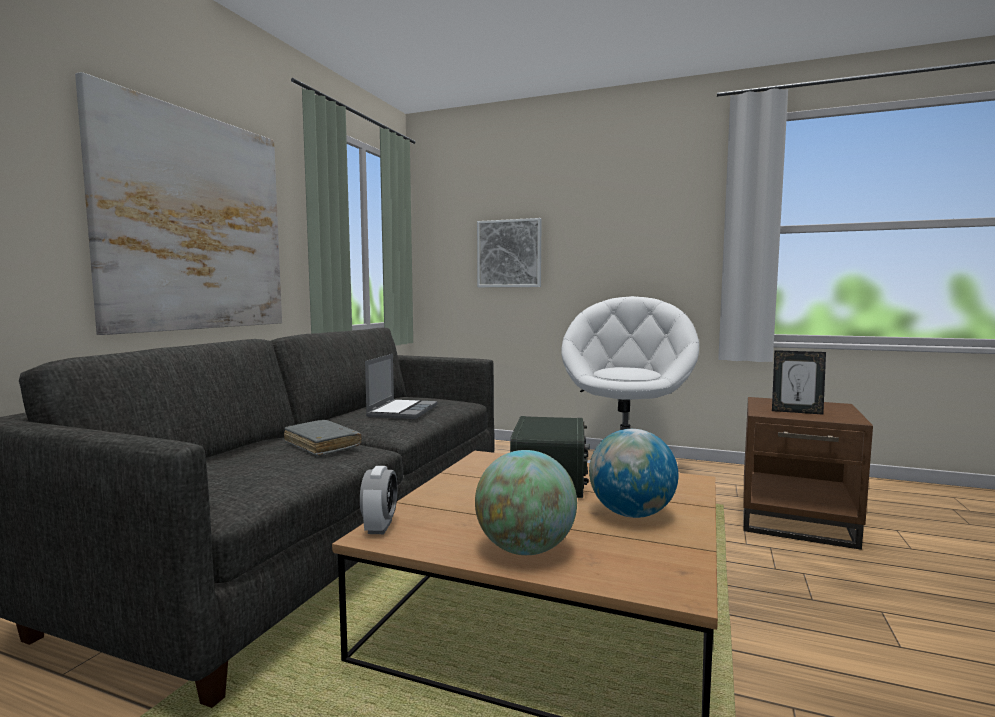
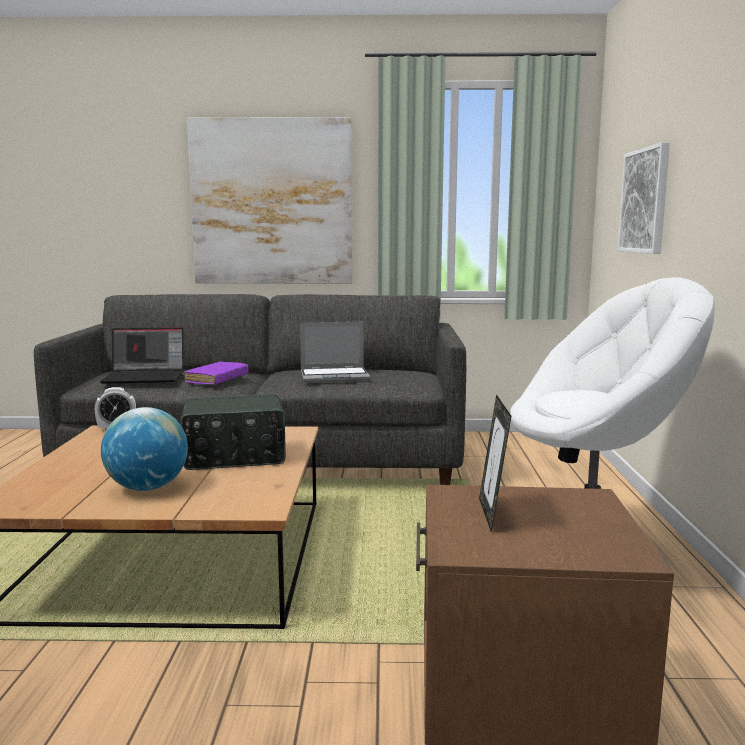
camera: 70 degrees right, 5 degrees up
grey book [284,420,362,456] -> purple book [184,361,248,385]
globe [475,450,577,555] -> none
none -> laptop [100,328,184,384]

